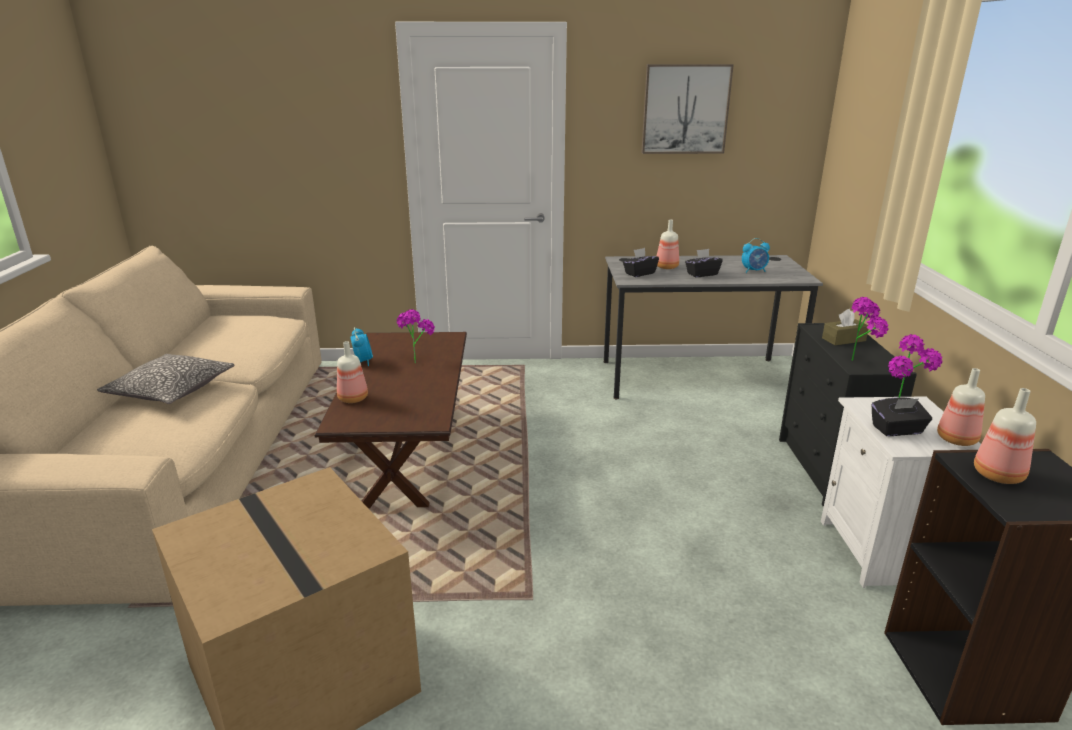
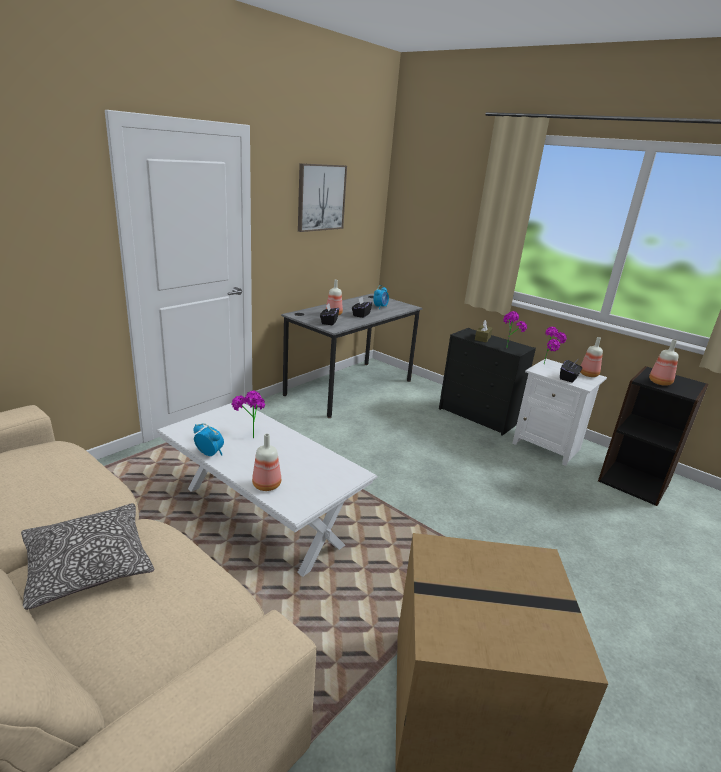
camera: 50 degrees left, 0 degrees up
brown coffee table [315,332,467,508] -> white coffee table [156,402,378,577]

